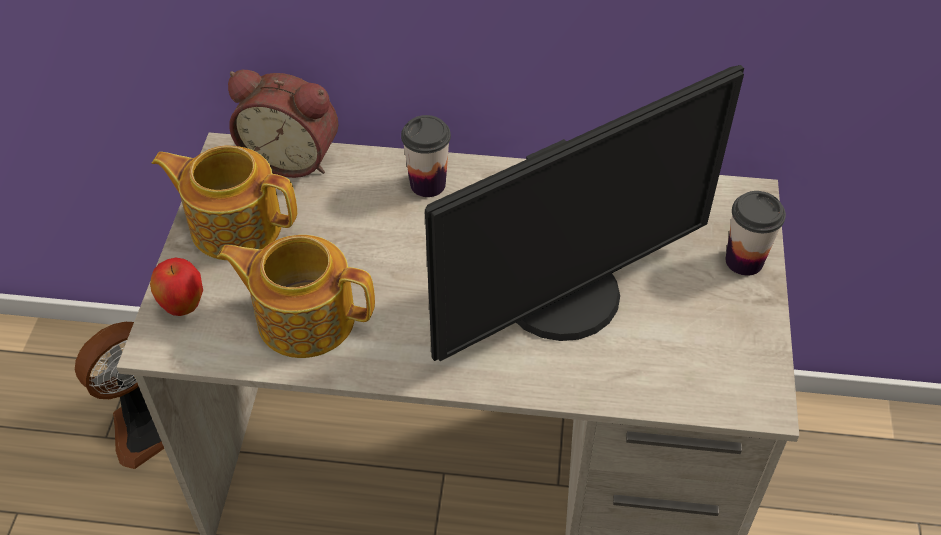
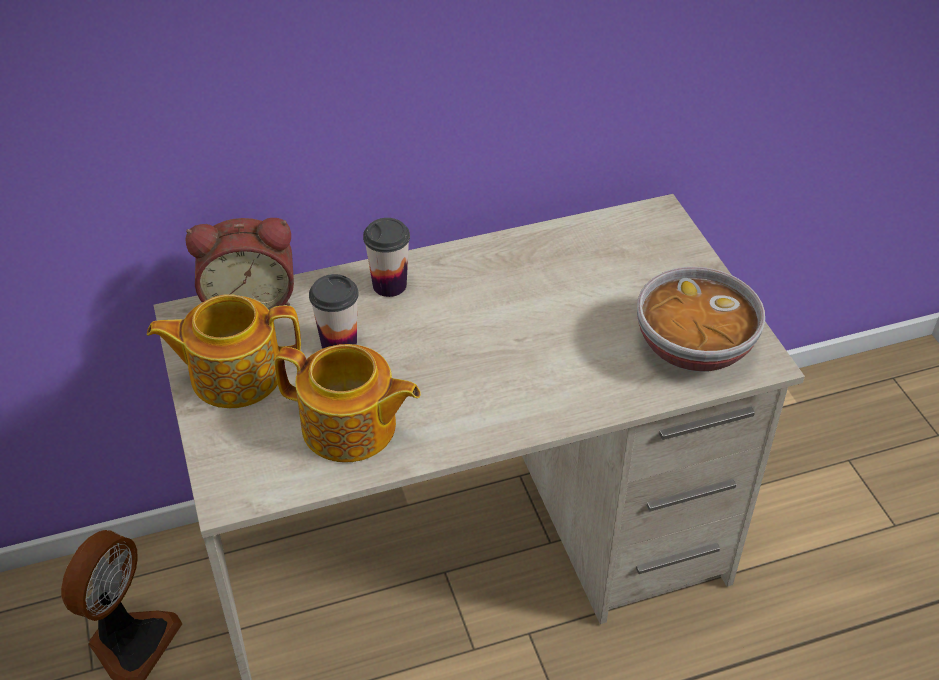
camera: 25 degrees left, 5 degrees down
apple [150,257,203,316] -> none
teapot [217,235,375,358] -> teapot turned 150 degrees counterclockwise [275,344,421,462]
monitor [425,65,744,361] -> none
cup [725,191,786,276] -> cup moved to [309,274,359,349]
none -> bowl [637,267,765,372]

